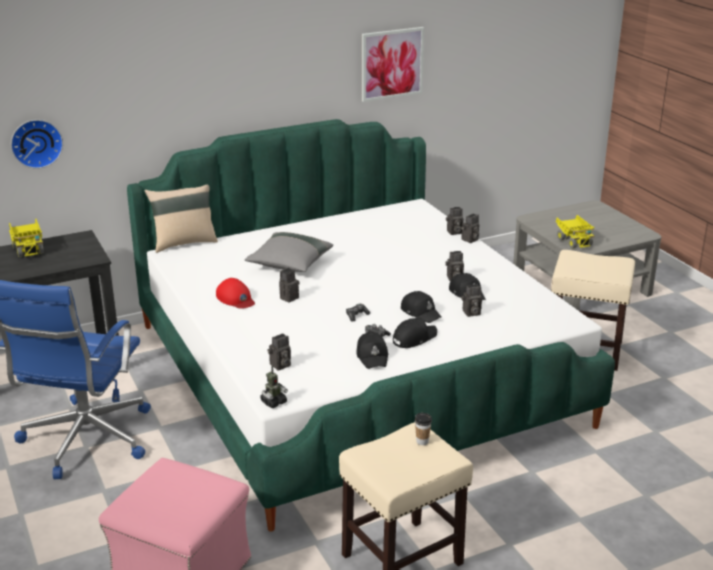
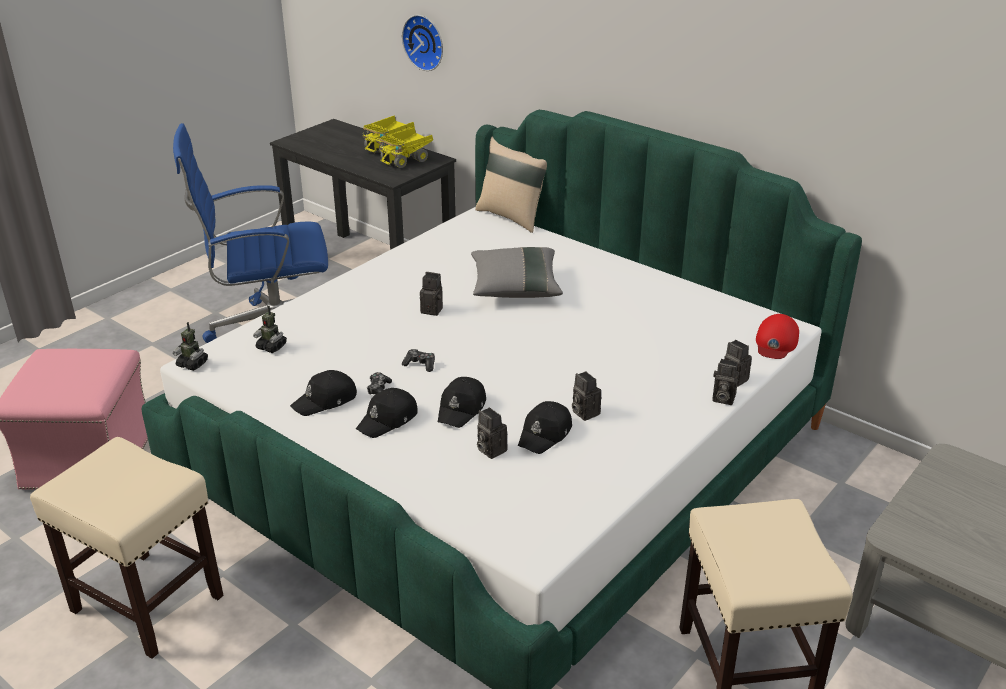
camera: 65 degrees right, 5 degrees up
red cap [216,278,255,309] -> red cap moved to [756,314,799,359]
camera [267,333,291,370] -> toy robot [253,306,287,353]
picture [362,27,424,102] -> none
black cap [393,317,437,348] -> black cap turned 105 degrees clockwise [356,388,418,438]
cup [415,413,432,445] -> none
toy truck [556,215,594,249] -> toy truck moved to [379,127,433,168]

